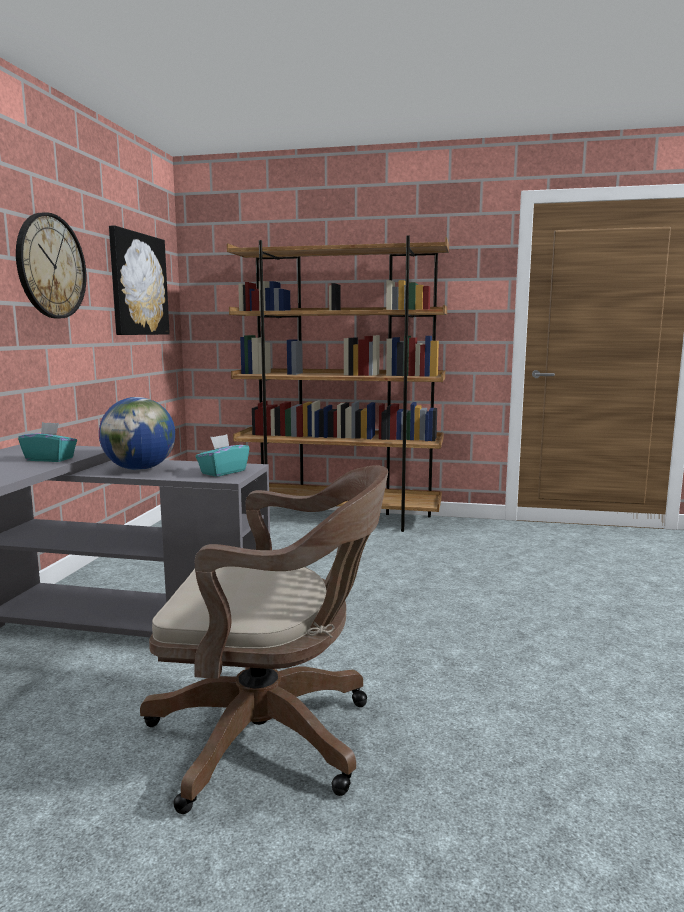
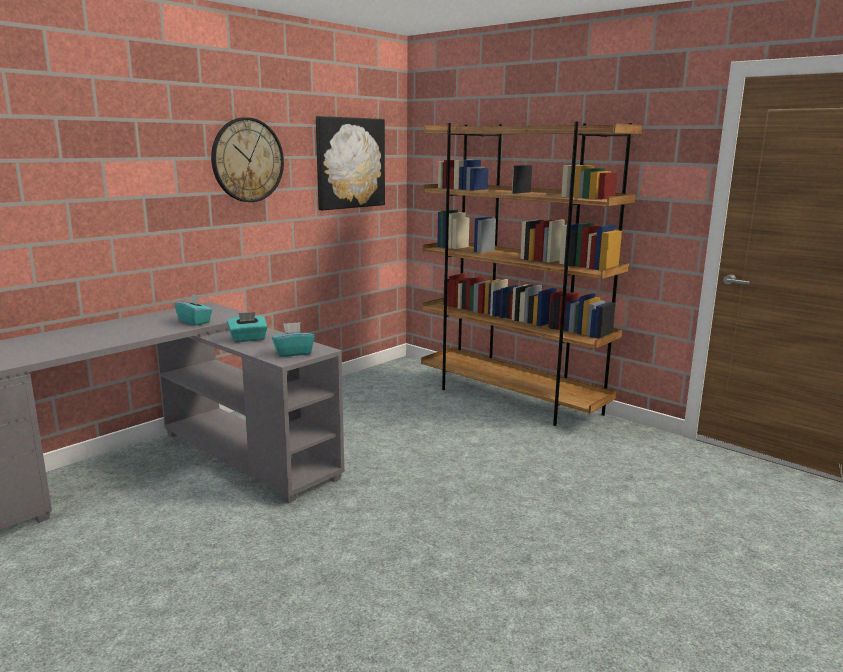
camera: 30 degrees right, 5 degrees up
globe [99,397,175,470] -> turquoise tissue box [227,312,268,342]
brown office chair [140,465,388,814] -> none

